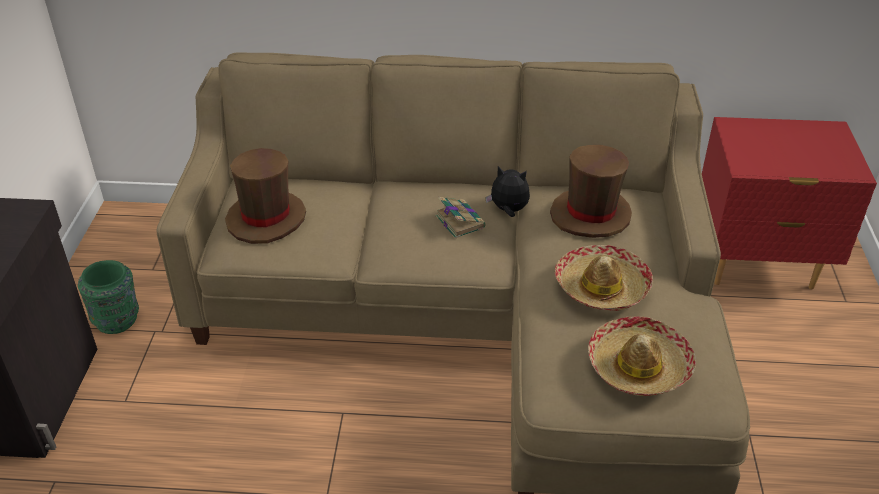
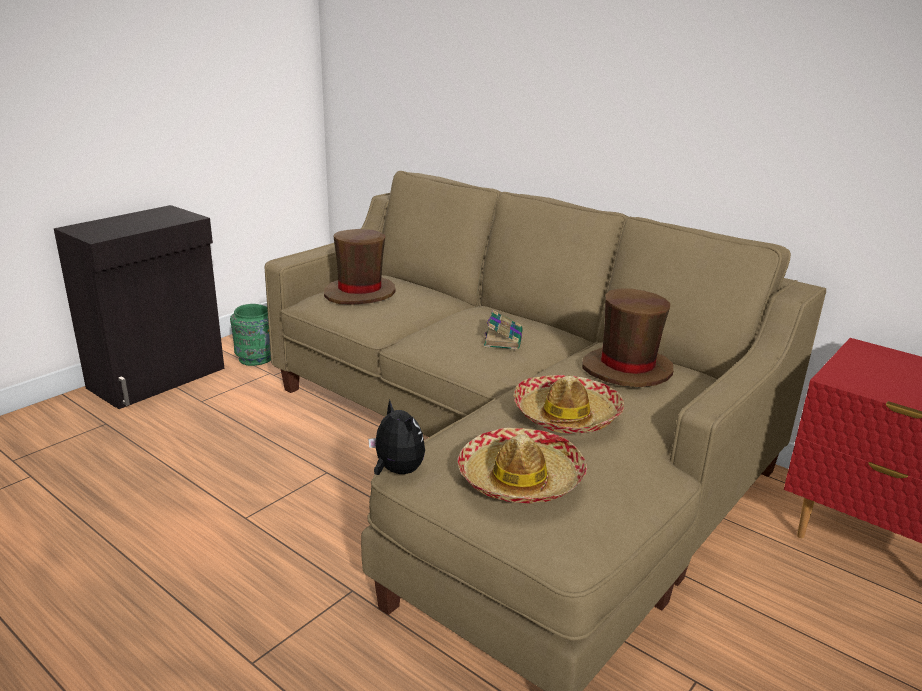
camera: 35 degrees right, 15 degrees down
plush toy [485,166,530,217] -> plush toy moved to [368,400,425,475]

